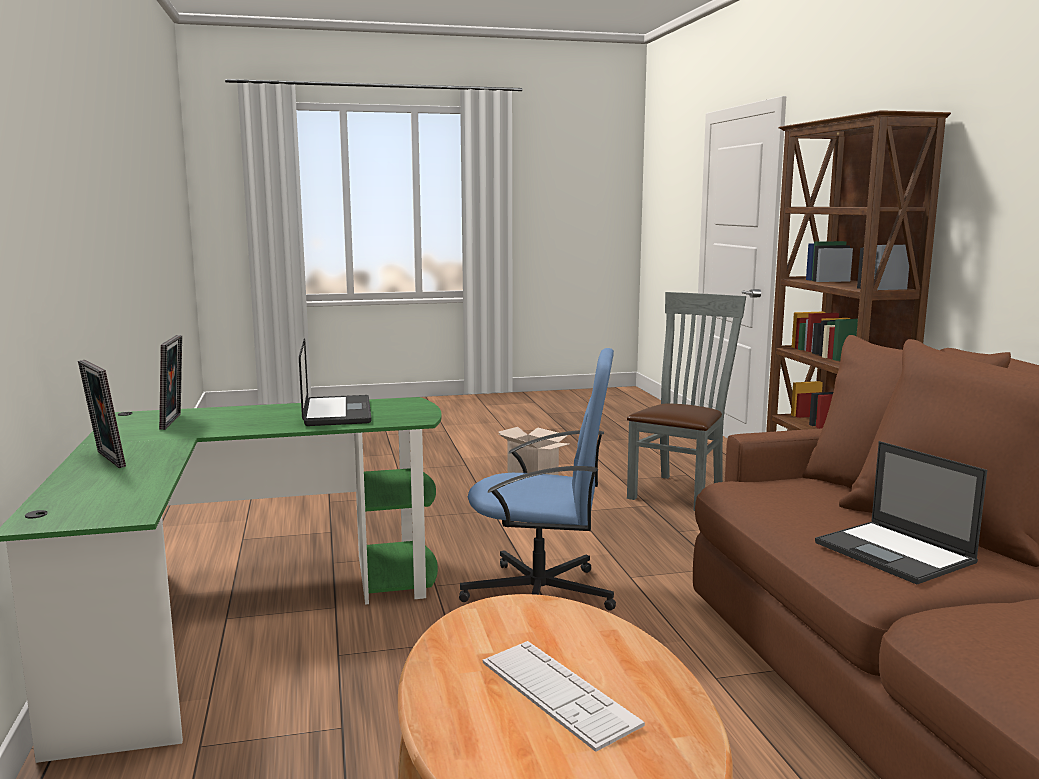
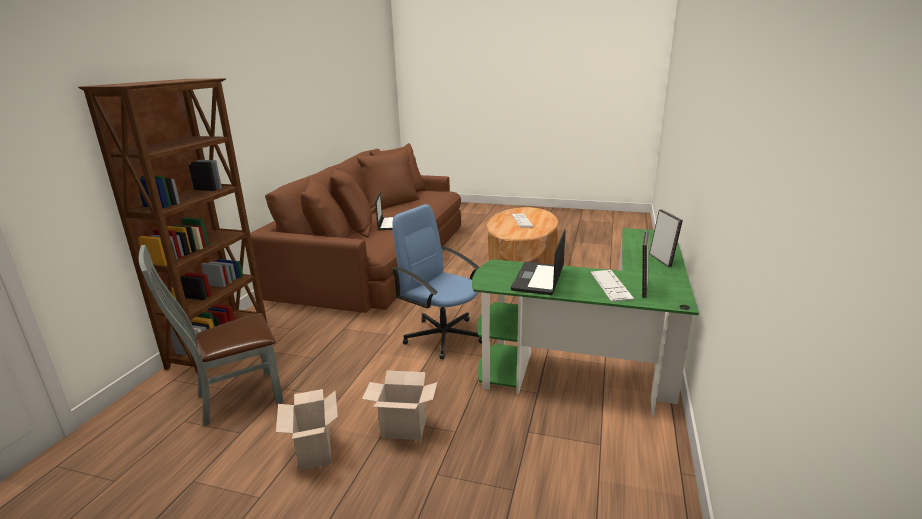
camera: 150 degrees left, 10 degrees up
none -> cardboard box [362,370,437,440]
none -> keyboard [591,270,634,302]

